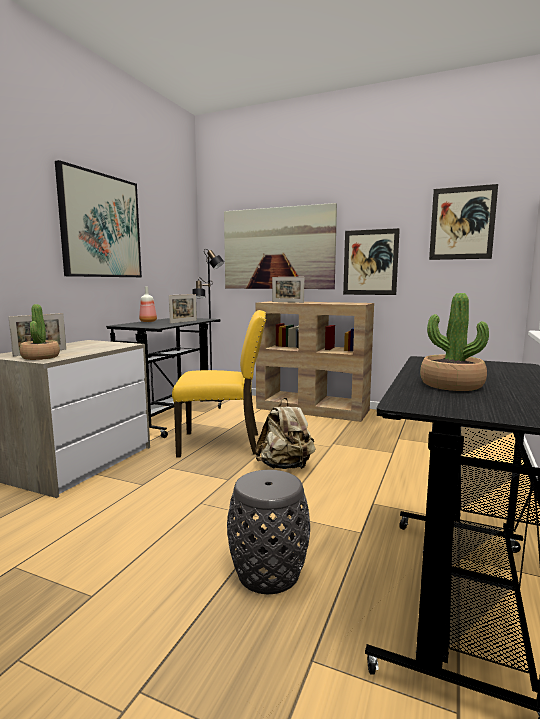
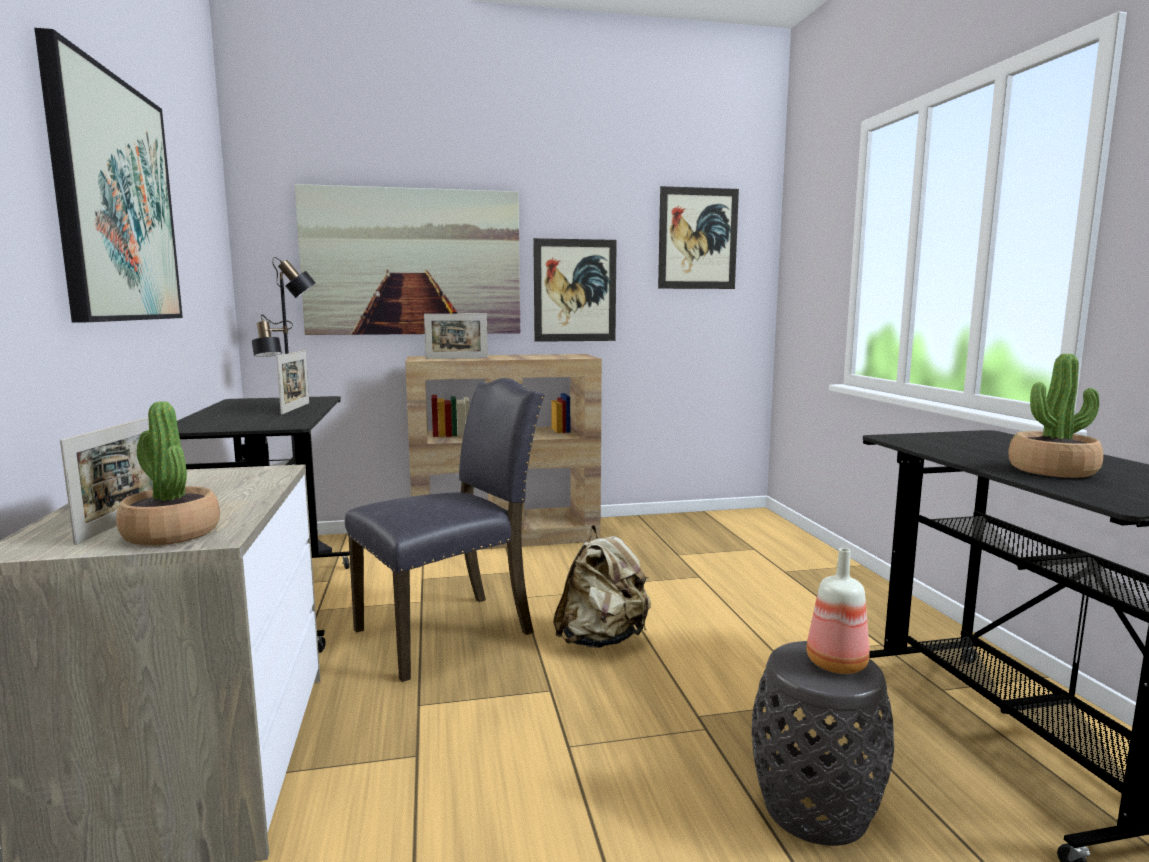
camera: 35 degrees left, 0 degrees up
bottle [139,287,157,322] -> bottle moved to [807,548,870,674]
yellow chair [172,310,266,458] -> grey chair [345,378,545,682]

